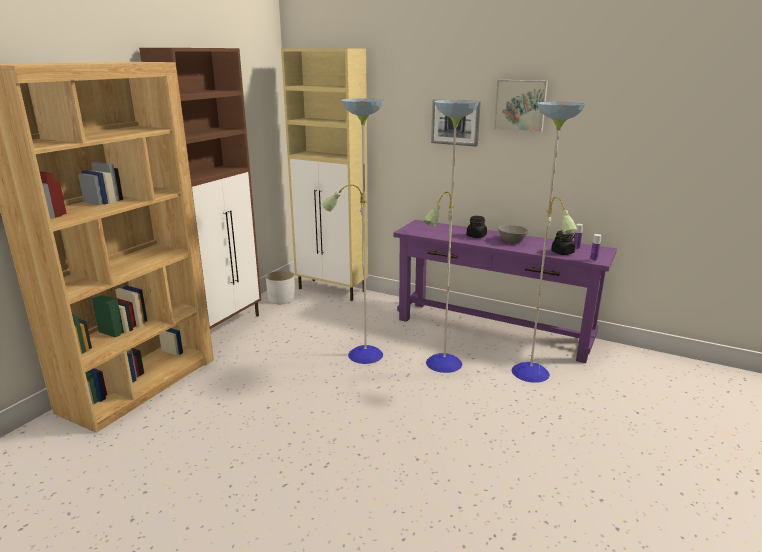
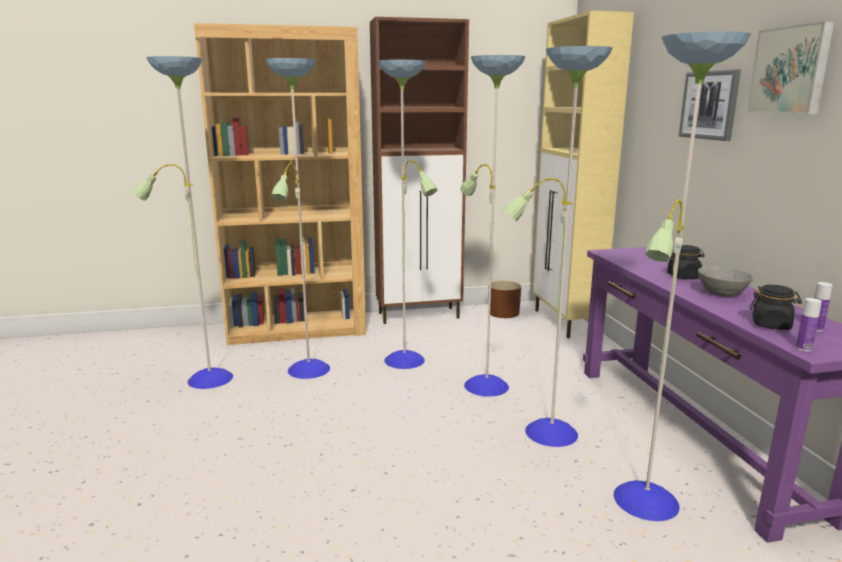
camera: 50 degrees right, 5 degrees down
white planter [266,271,295,304] -> brown planter [488,281,521,318]
none -> floor lamp [132,56,438,389]

